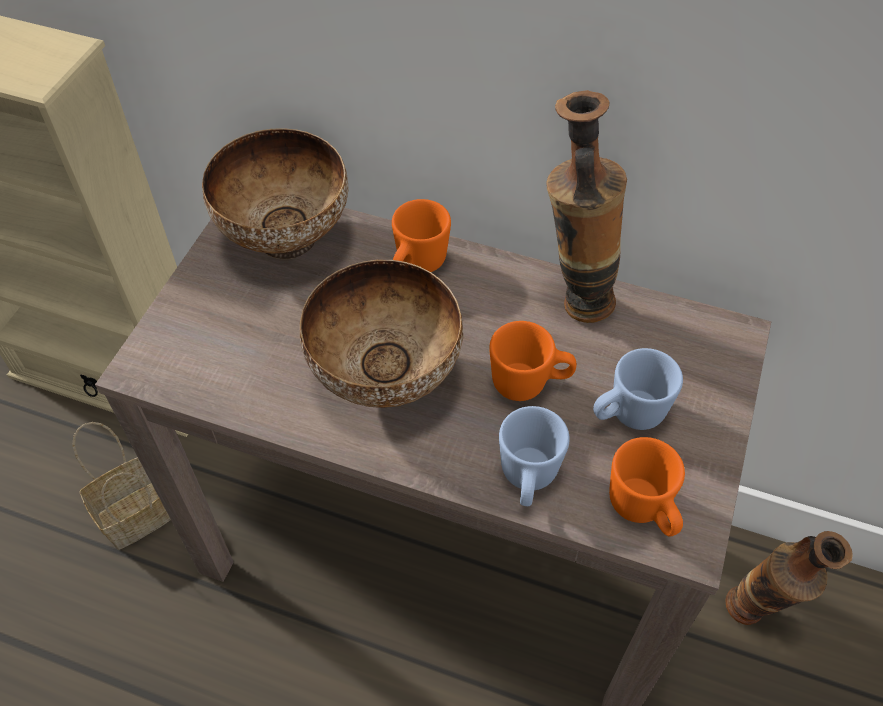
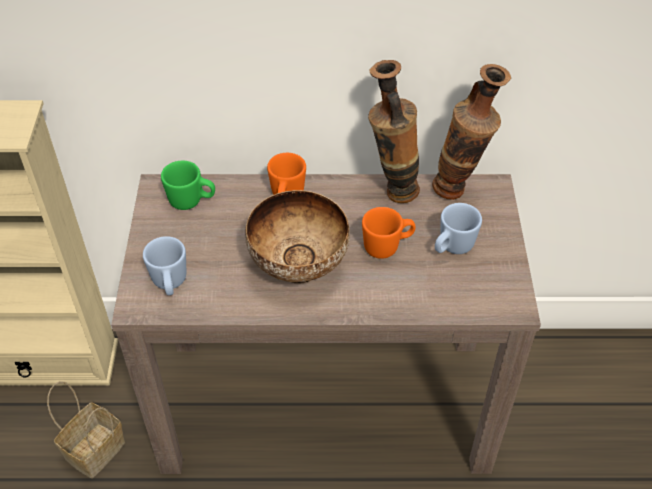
camera: 20 degrees left, 5 degrees down
bowl [202,128,349,259] -> green mug [161,161,215,210]
blue mug [499,406,570,506] -> blue mug moved to [143,236,186,295]
orange mug [609,437,685,536] -> none
vase [725,531,853,625] -> vase moved to [432,64,511,200]

